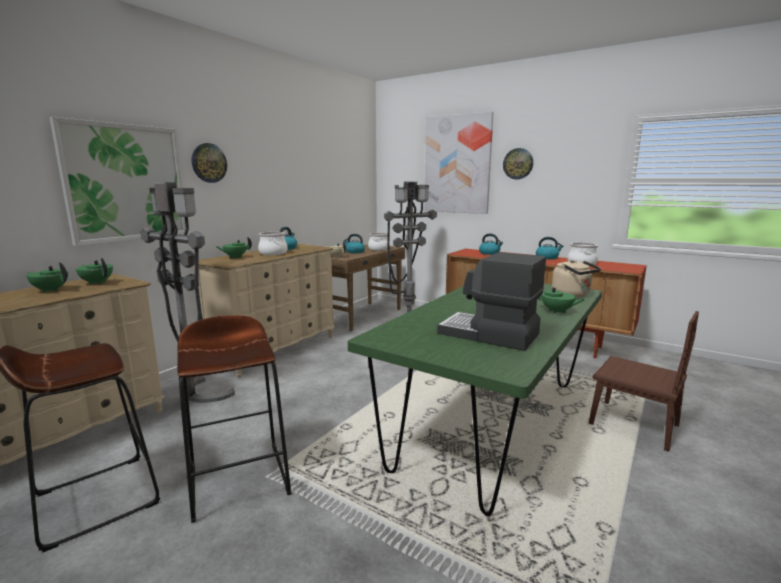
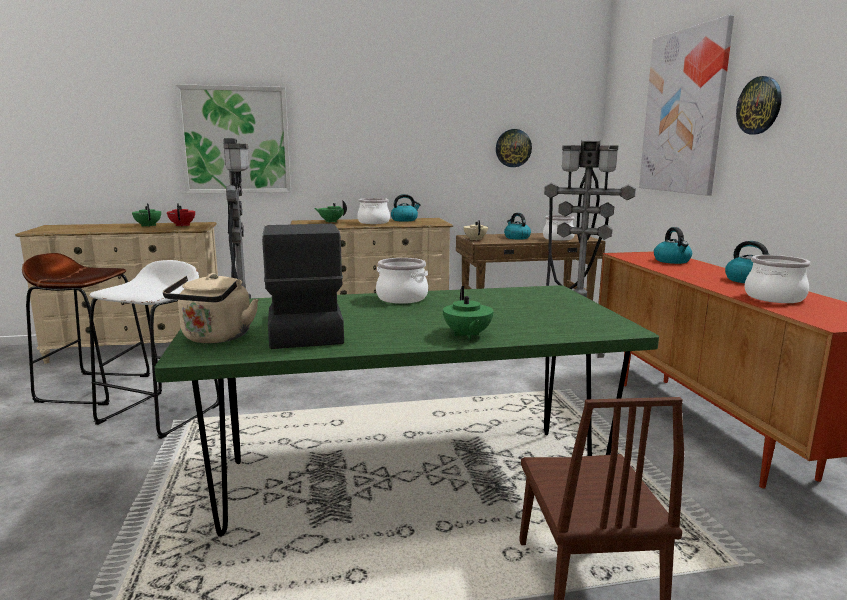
camera: 45 degrees right, 0 degrees up
green teapot [76,258,113,285] -> red teapot [167,203,195,227]
brown stool [177,315,291,523] -> white stool [89,260,219,439]
wall clock [191,143,227,183] -> wall clock moved to [496,129,532,167]
beige kettle [552,260,601,297] -> beige kettle moved to [163,273,259,343]
none -> cooking pot [376,258,428,304]

